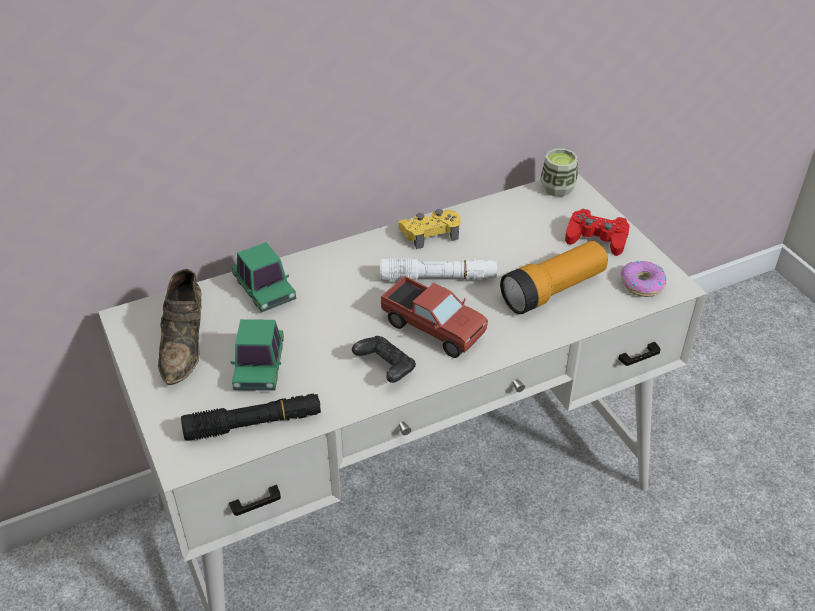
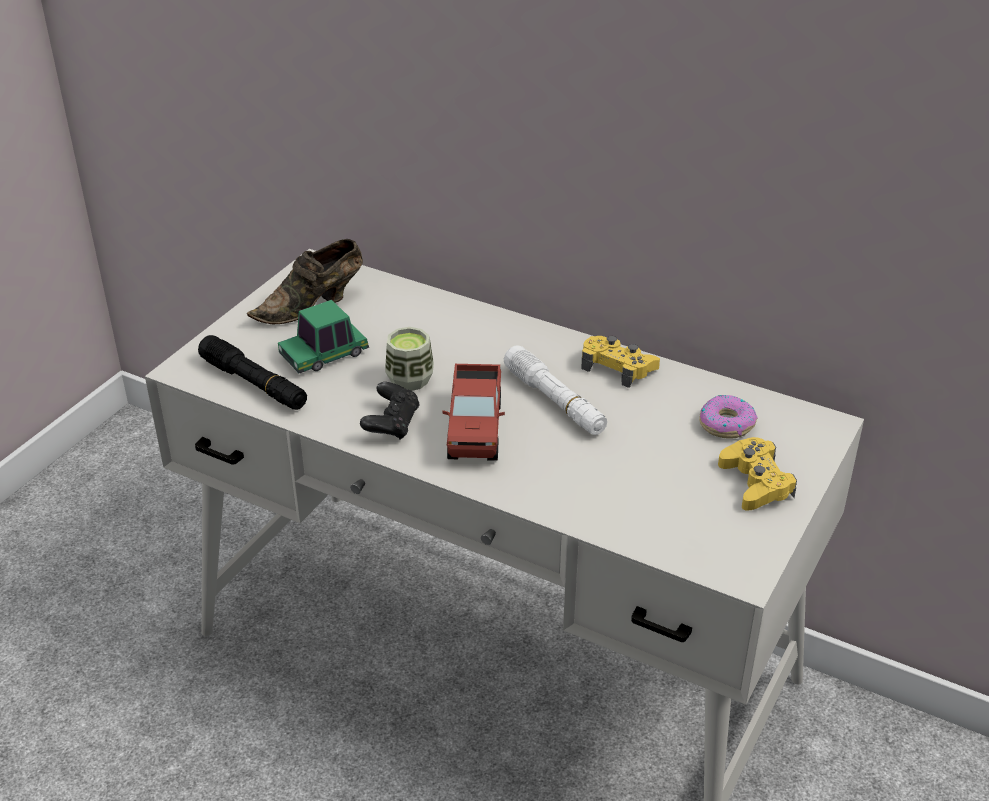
camera: 55 degrees right, 5 degrees down
toy car [232,242,296,312] -> none
flashlight [500,241,608,314] -> none
cup [540,149,578,196] -> cup moved to [385,327,434,391]
red game controller [565,209,630,256] -> yellow game controller [718,437,797,511]
donut [621,261,666,297] -> donut moved to [699,395,758,439]

